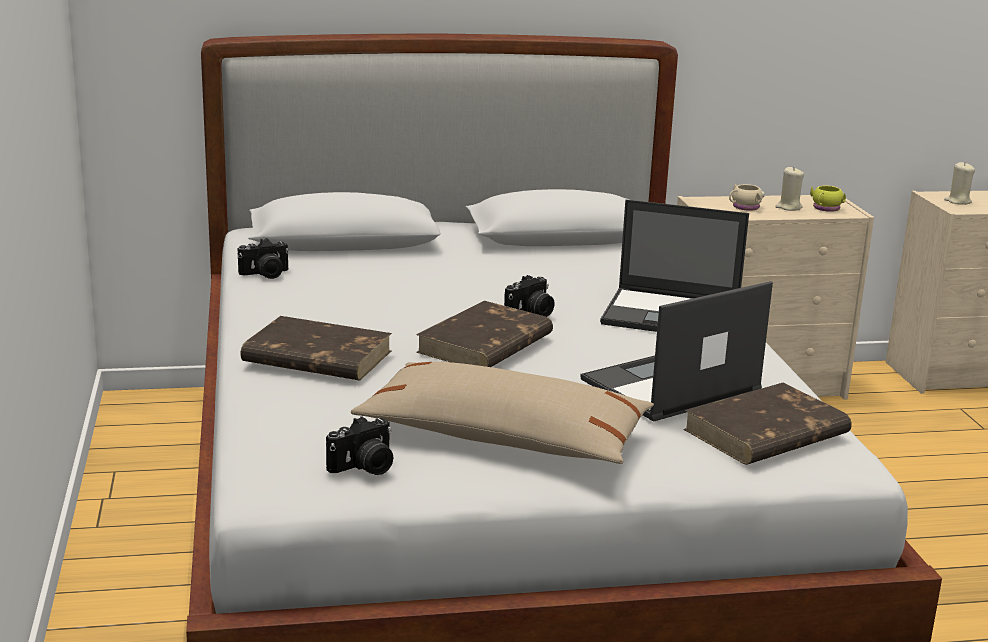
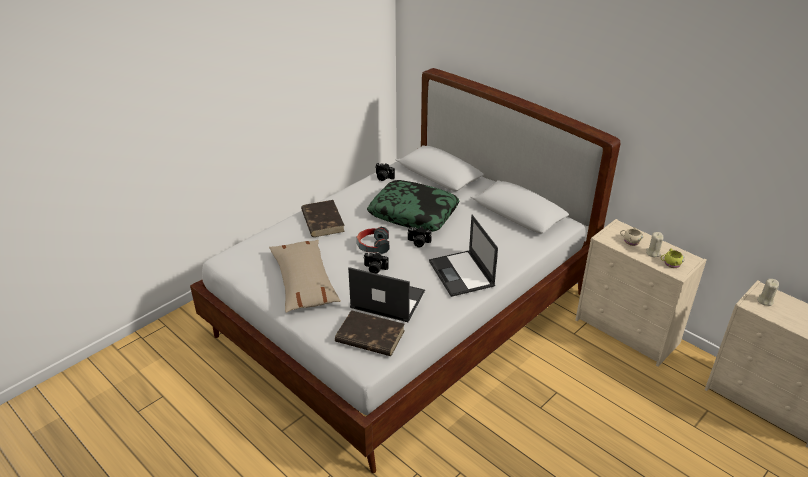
camera: 55 degrees right, 15 degrees up
camera [326,416,393,475] -> camera moved to [363,252,389,274]
brown book [416,301,553,367] -> headphones [357,227,390,254]
none -> pillow [367,180,460,232]

